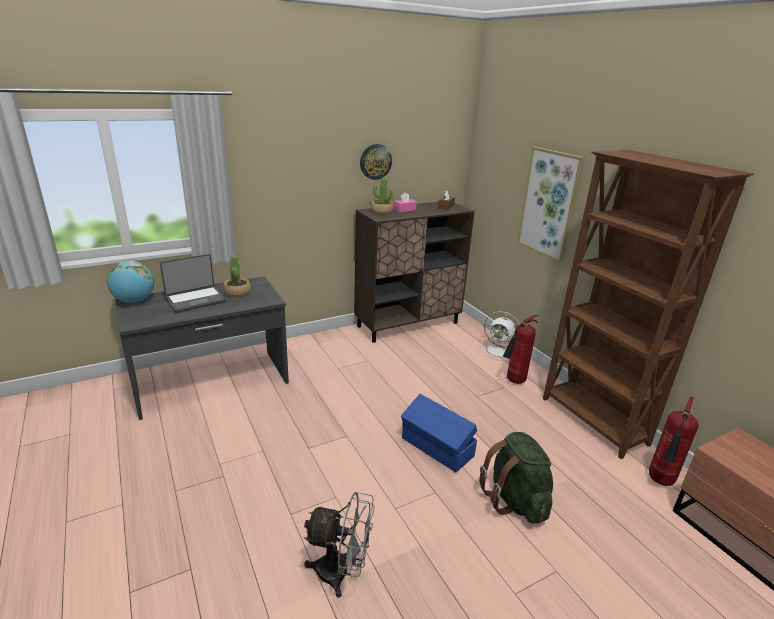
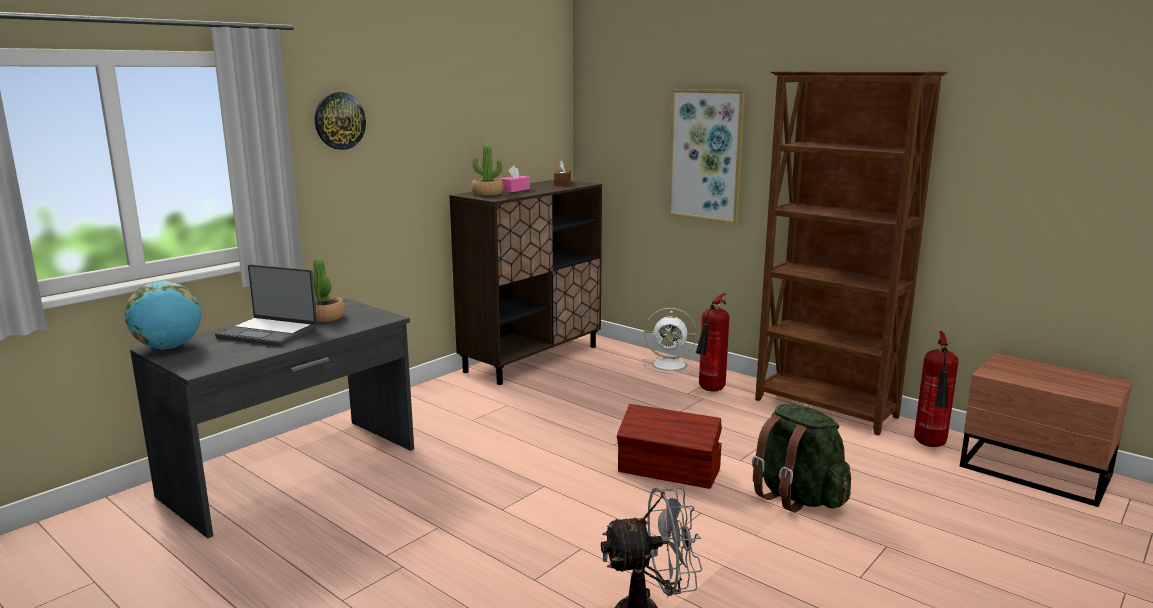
camera: 20 degrees left, 10 degrees down
laptop [160,254,226,313] -> laptop turned 75 degrees clockwise [215,264,317,346]
wall clock [360,144,392,180] -> wall clock moved to [315,92,366,150]
blue storage box [401,394,477,472] -> brown storage box [617,404,722,489]

